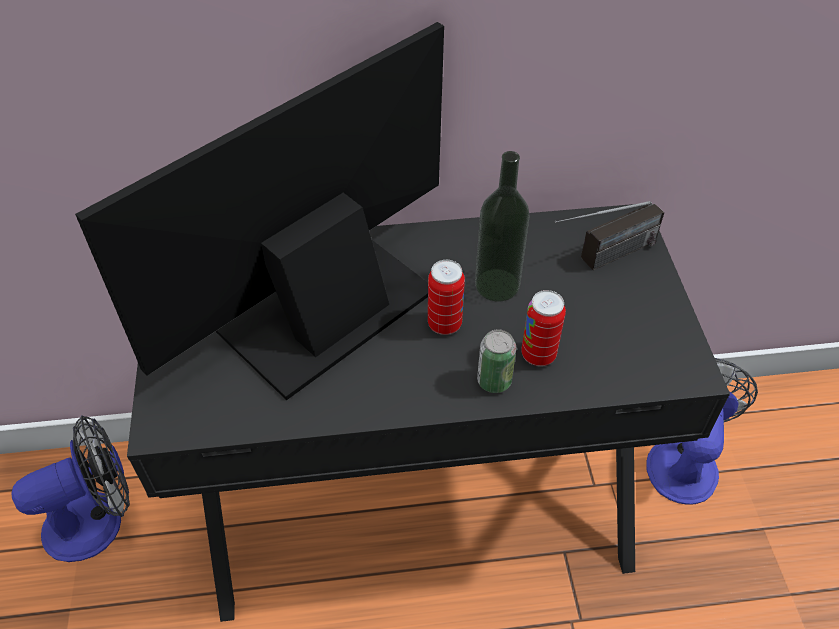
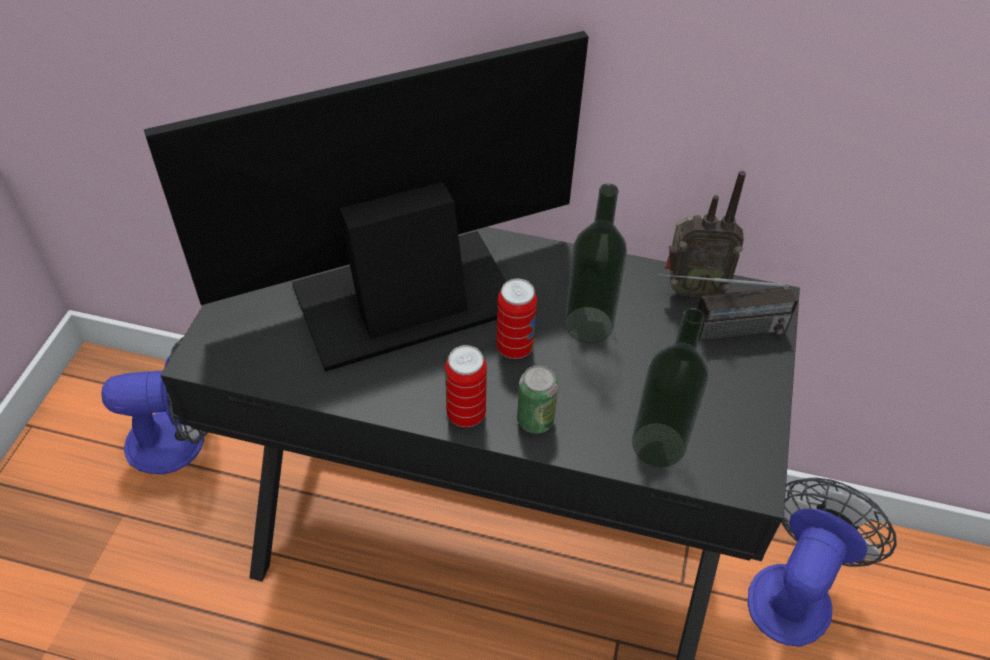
camera: 20 degrees right, 0 degrees up
can [521,290,566,366] -> can moved to [445,345,487,427]
none -> bottle [632,308,708,467]
none -> radio [665,171,746,300]

